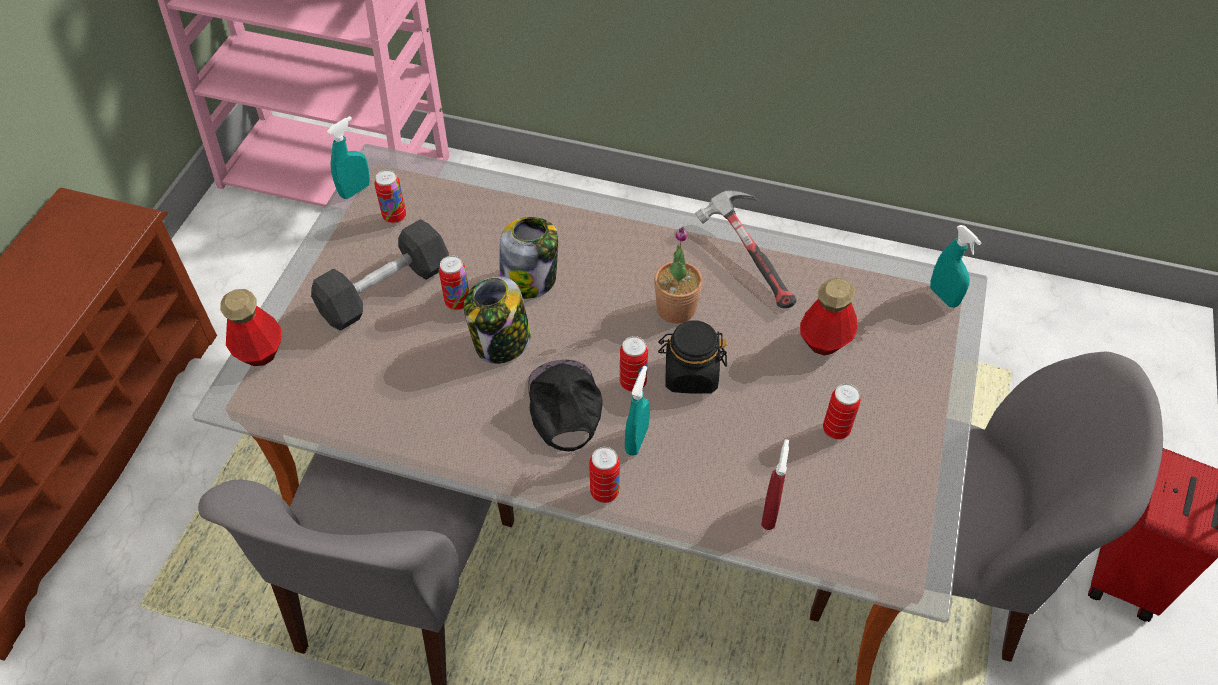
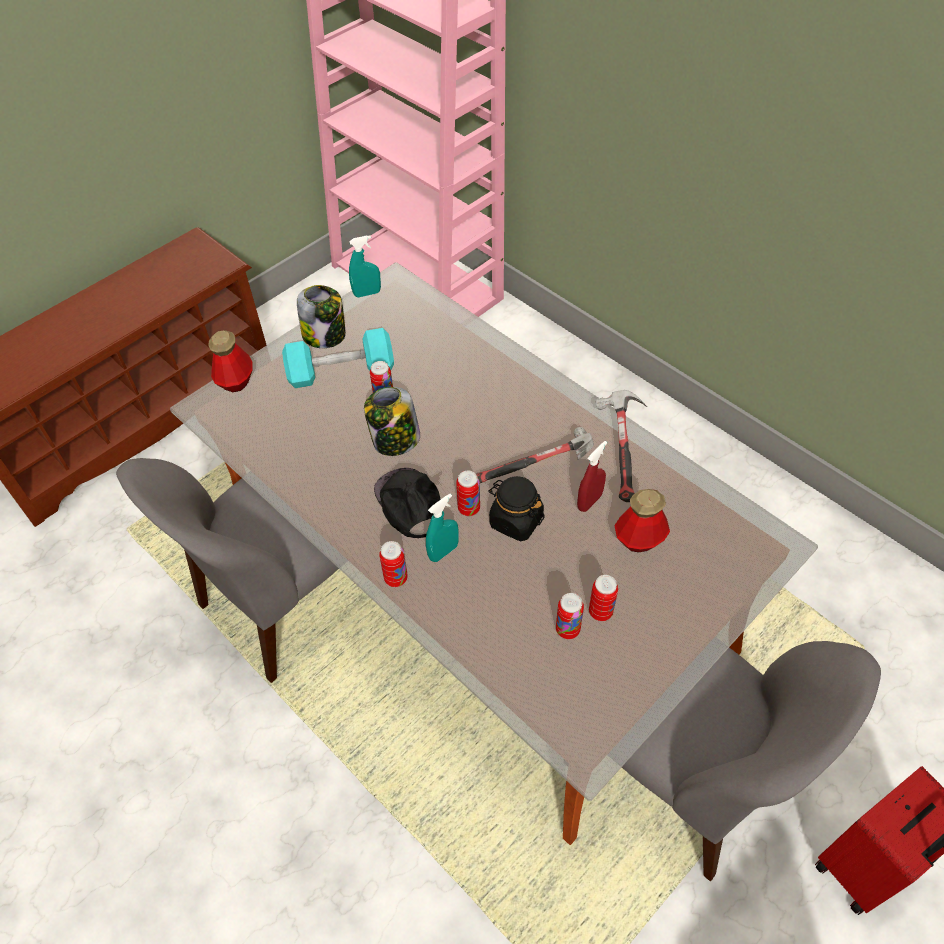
camera: 30 degrees right, 0 degrees up
black dumbbell [311,219,449,331] -> turquoise dumbbell [282,328,394,388]
can [375,170,406,224] -> can moved to [556,593,584,640]
jar [499,217,558,299] -> jar moved to [297,285,346,348]
black cap [528,360,602,451] -> black cap turned 45 degrees counterclockwise [374,468,441,538]
potted plant [654,227,702,324] -> hammer [476,427,594,483]
red spray bottle [761,439,789,530] -> red spray bottle moved to [577,441,607,512]
turquoise spray bottle [930,225,982,308] -> none

